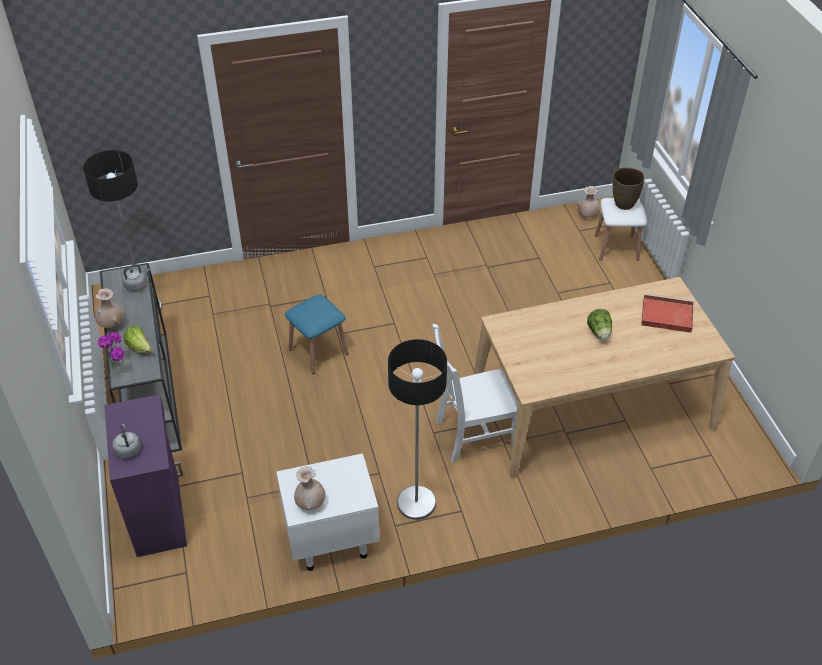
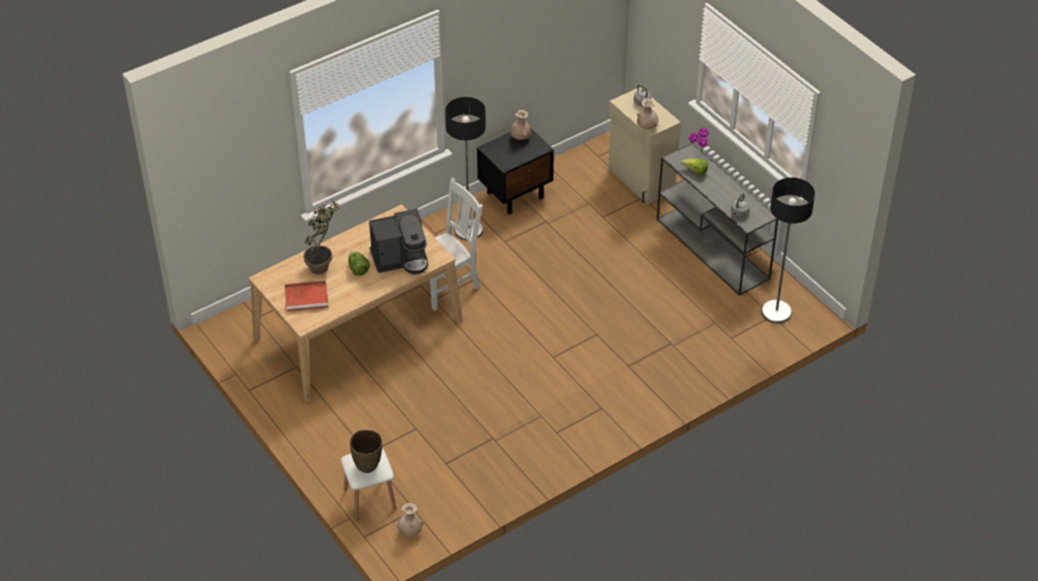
camera: 160 degrees right, 0 degrees up
beige vase [95,288,124,328] -> beige vase moved to [637,99,659,129]
purple cabinet [104,394,187,557] -> beige cabinet [608,87,681,205]
white nightstand [277,453,380,571] -> black nightstand [477,128,554,214]
blue stool [285,295,348,374] -> none
none -> potted plant [303,198,340,275]
none -> coffee machine [369,209,428,274]

